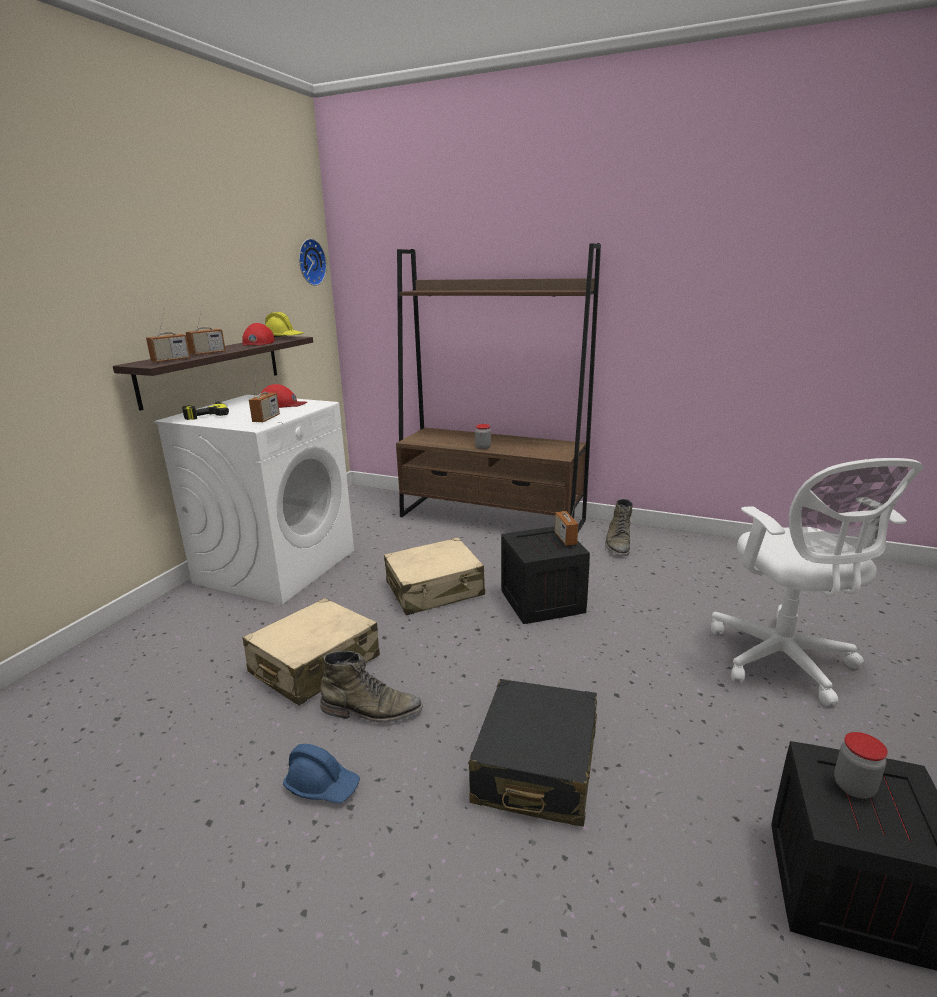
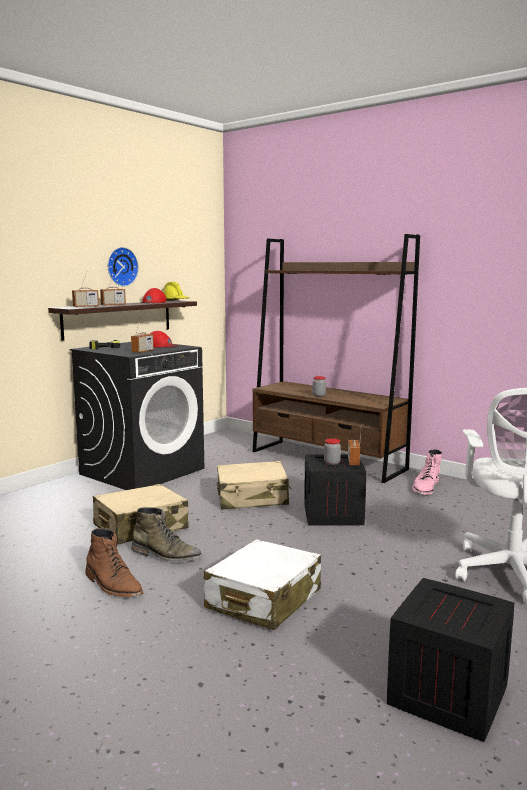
camera: 15 degrees right, 10 degrees down
white washing machine [154,395,354,605] -> black washing machine [70,342,204,490]
blue hard hat [283,744,360,803] -> brown boot [85,528,143,597]
wall clock [299,239,327,286] -> wall clock moved to [108,247,139,287]
black suitcase [469,679,597,827] -> white suitcase [204,539,321,630]
green boot [605,499,633,556] -> pink boot [412,449,442,495]
jar [834,732,888,799] -> jar moved to [324,438,341,465]

